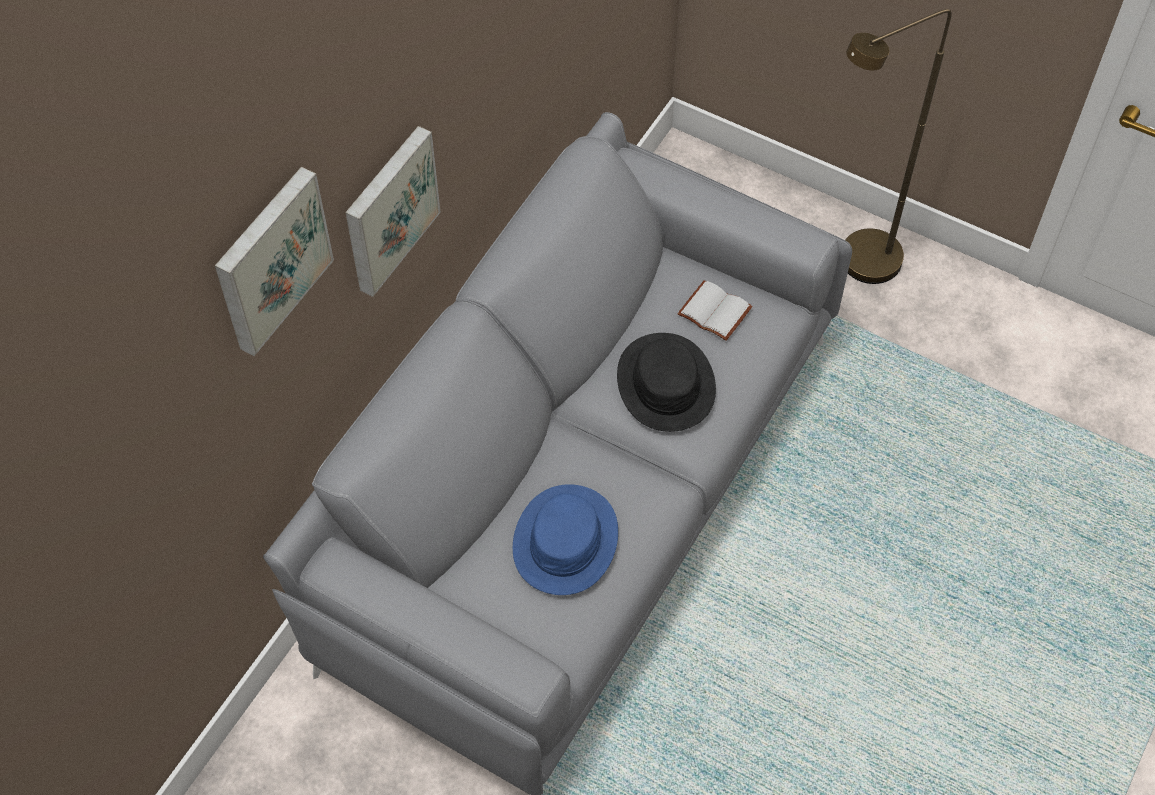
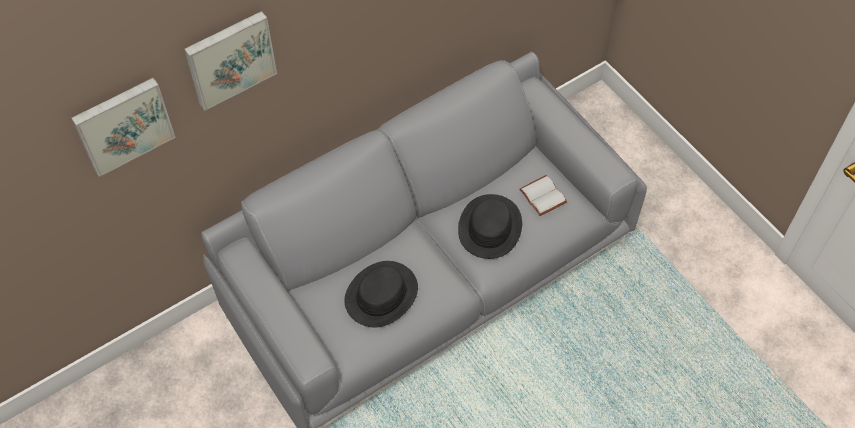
camera: 25 degrees right, 0 degrees up
picture [345,126,441,297] -> picture moved to [71,78,176,177]
blue hat [513,484,618,595] -> black hat [344,261,418,327]
brown floor lamp [845,9,952,284] -> none

